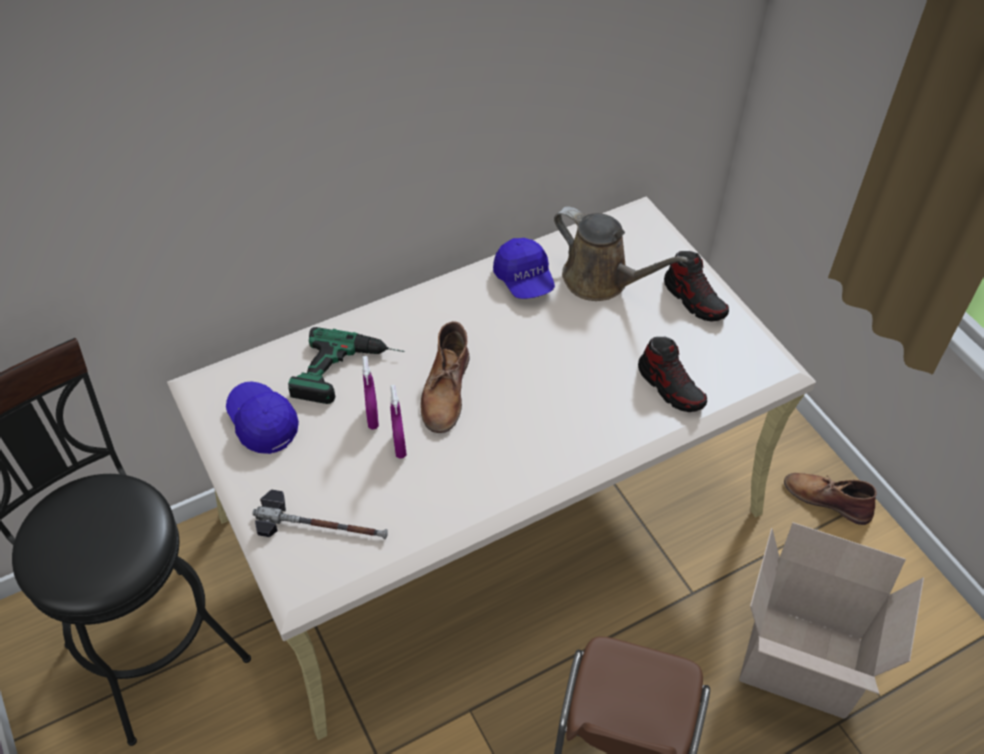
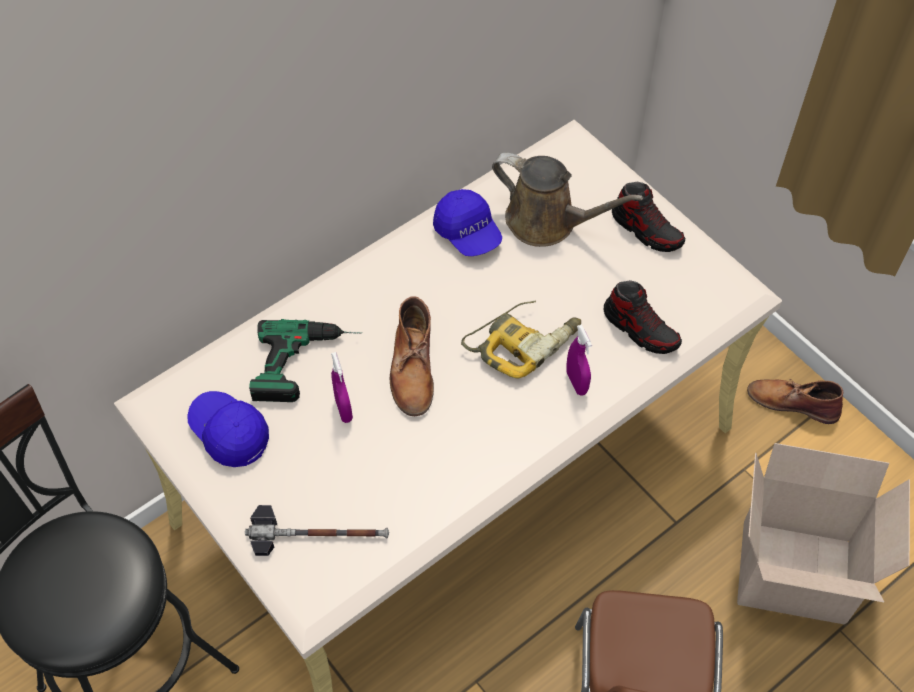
camera: 10 degrees left, 5 degrees up
purple spray bottle [390,385,407,459] -> purple spray bottle moved to [566,325,592,396]
none -> power drill [461,300,581,378]

